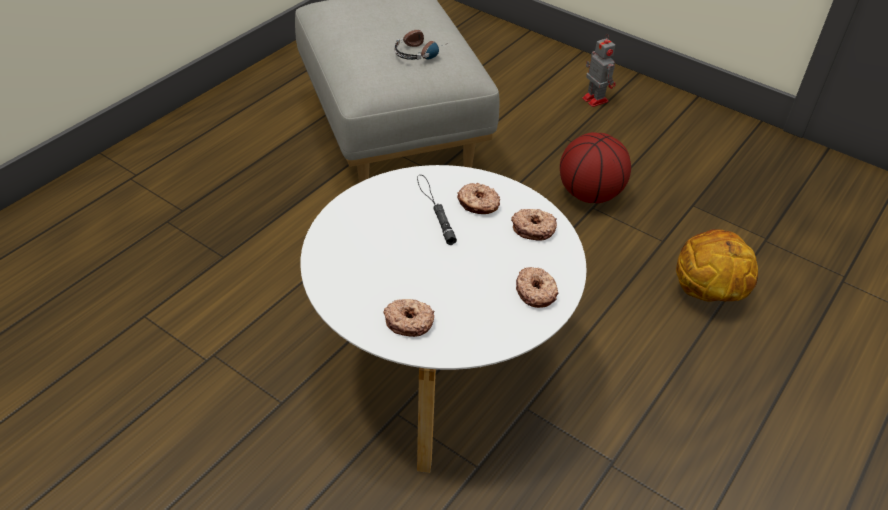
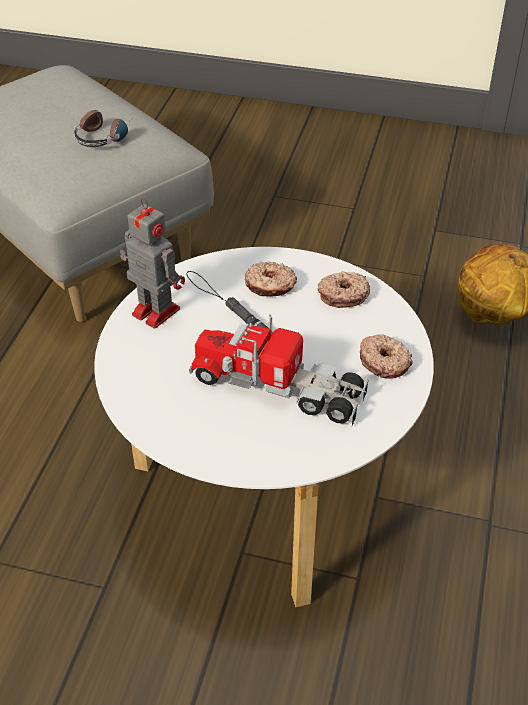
camera: 20 degrees left, 0 degrees up
donut [383,299,435,337] -> none
basketball [560,132,631,203] -> none
toy robot [582,34,616,107] -> toy robot moved to [120,198,185,329]
none -> toy truck [189,315,369,425]

